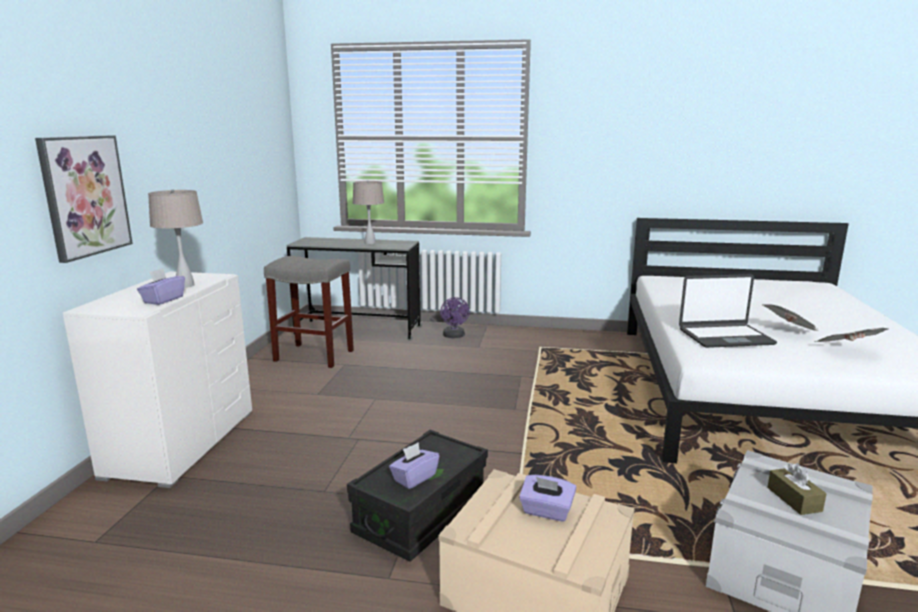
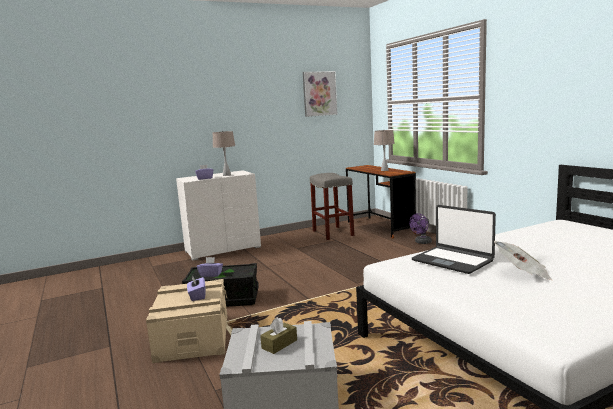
camera: 55 degrees right, 5 degrees down
picture [35,135,133,263] -> picture moved to [303,71,338,117]
grey desk [286,237,422,341] -> brown desk [346,165,416,239]
newspaper [814,328,888,342] -> none

